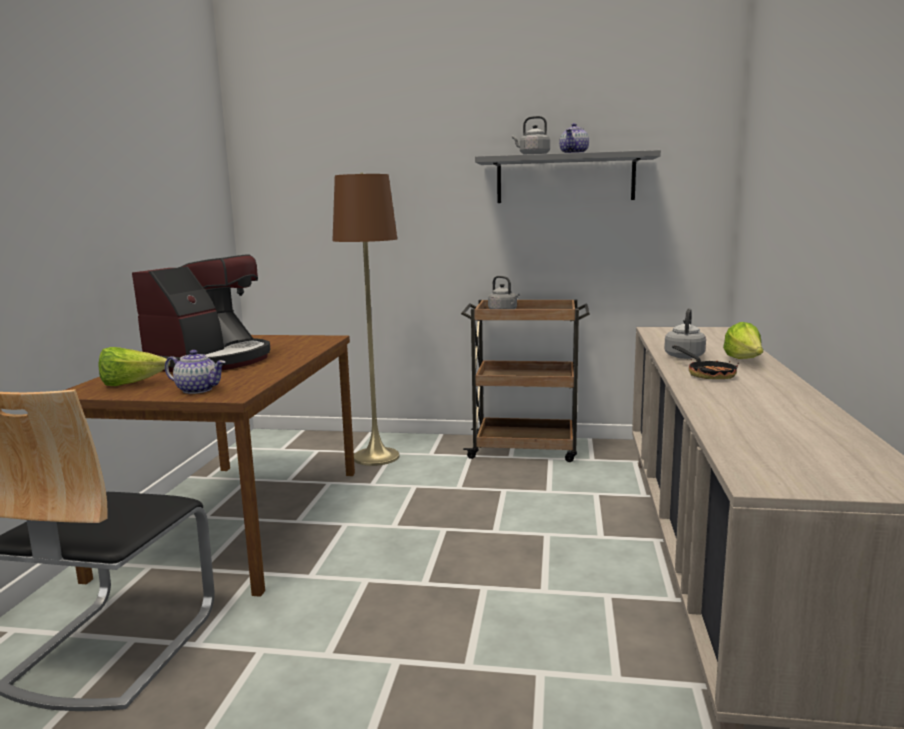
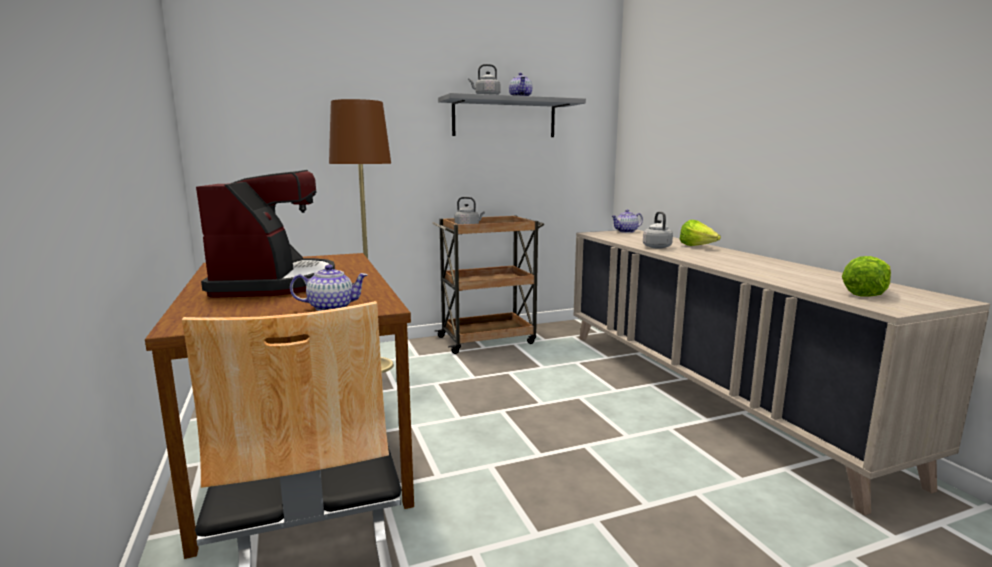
camera: 30 degrees left, 0 degrees up
lettuce [98,347,170,386] -> lettuce moved to [842,256,891,297]
frying pan [672,346,739,379] -> none
none -> teapot [611,209,643,233]

